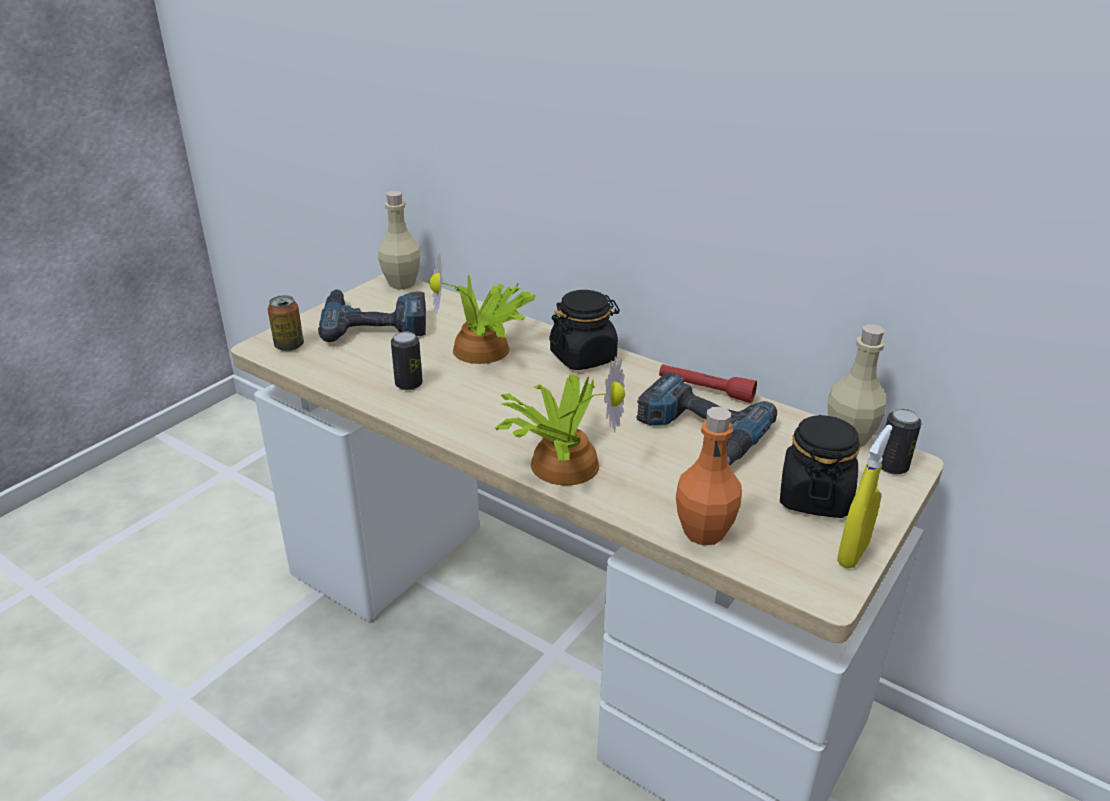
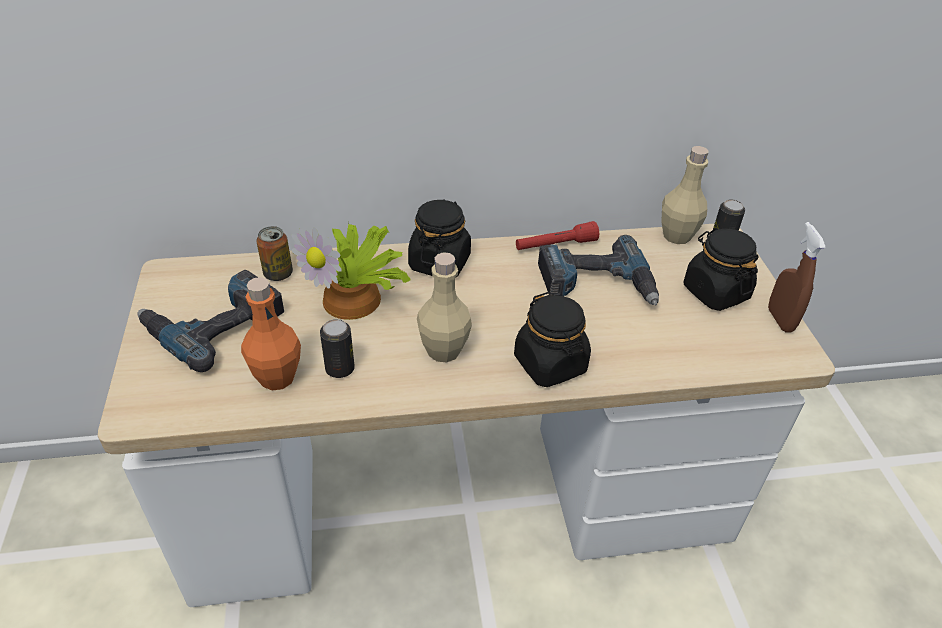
camera: 45 degrees left, 10 degrees up
can [268,295,304,351] -> can moved to [256,226,293,281]
beige bottle [378,191,421,289] -> beige bottle moved to [417,252,472,363]
potted plant [495,356,625,486] -> black jar [514,292,591,387]
orange bottle [676,407,742,545] -> orange bottle moved to [241,277,301,391]
yellow spray bottle [837,425,893,569] -> brown spray bottle [768,222,826,333]

